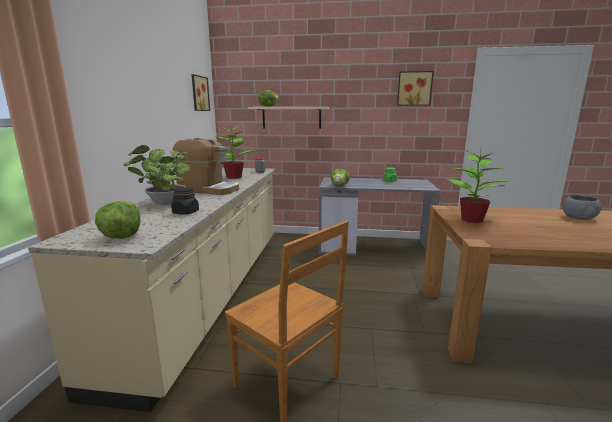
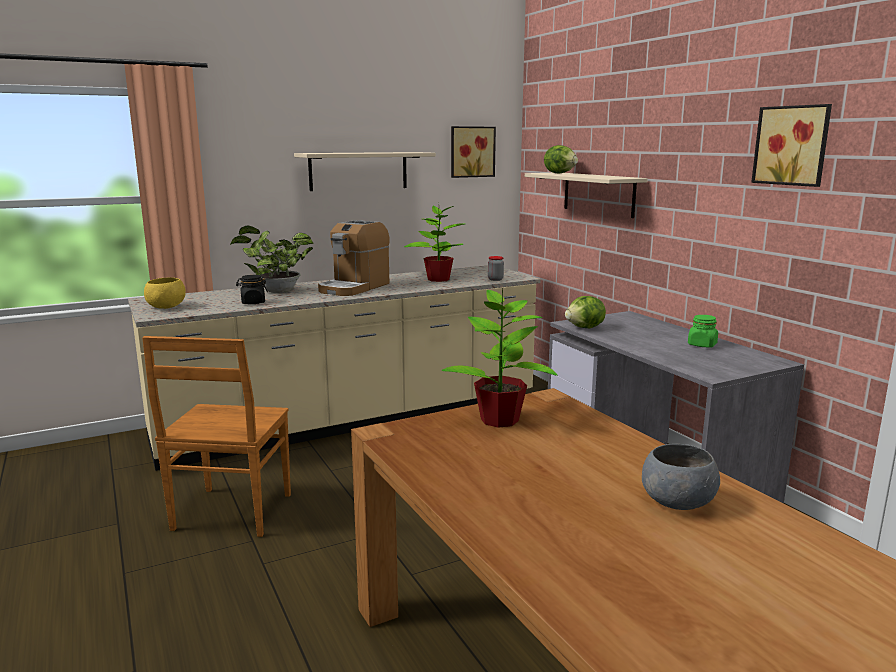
camera: 55 degrees right, 0 degrees up
lettuce [95,201,140,239] -> yellow bowl [144,277,186,309]
coffee machine [173,138,239,195] -> coffee machine turned 45 degrees clockwise [318,220,390,296]
none -> beige shelf [294,152,436,191]

